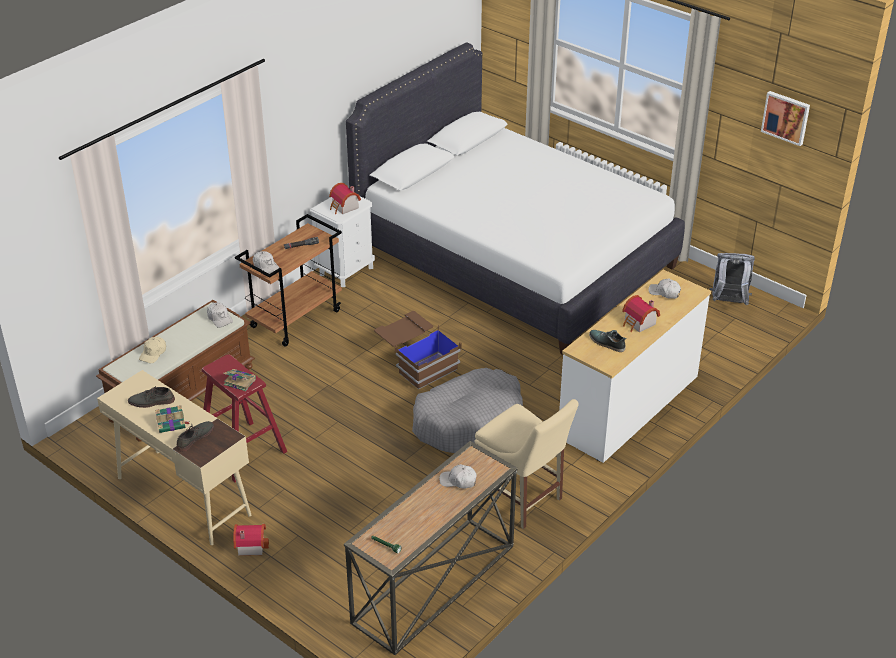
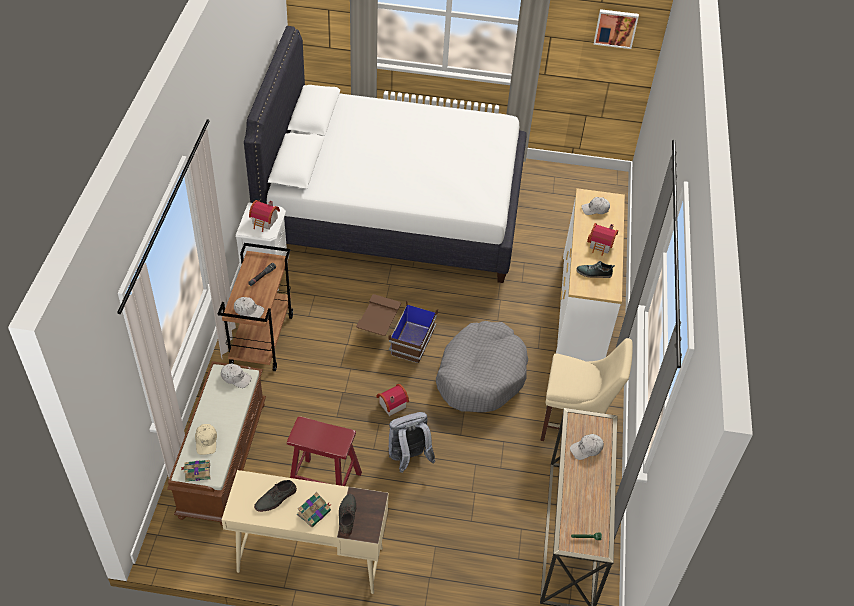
camera: 35 degrees left, 10 degrees up
book [223,369,256,392] -> book moved to [180,460,210,482]
toy house [233,524,269,556] -> toy house moved to [376,384,409,416]
grey backpack [710,253,755,305] -> grey backpack moved to [388,412,435,473]

